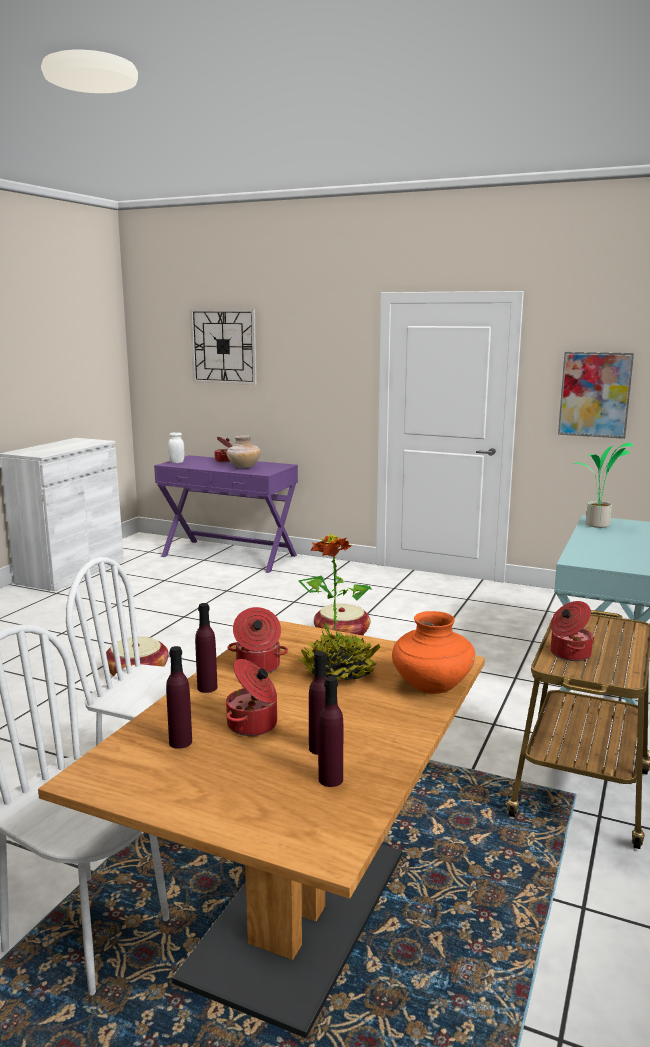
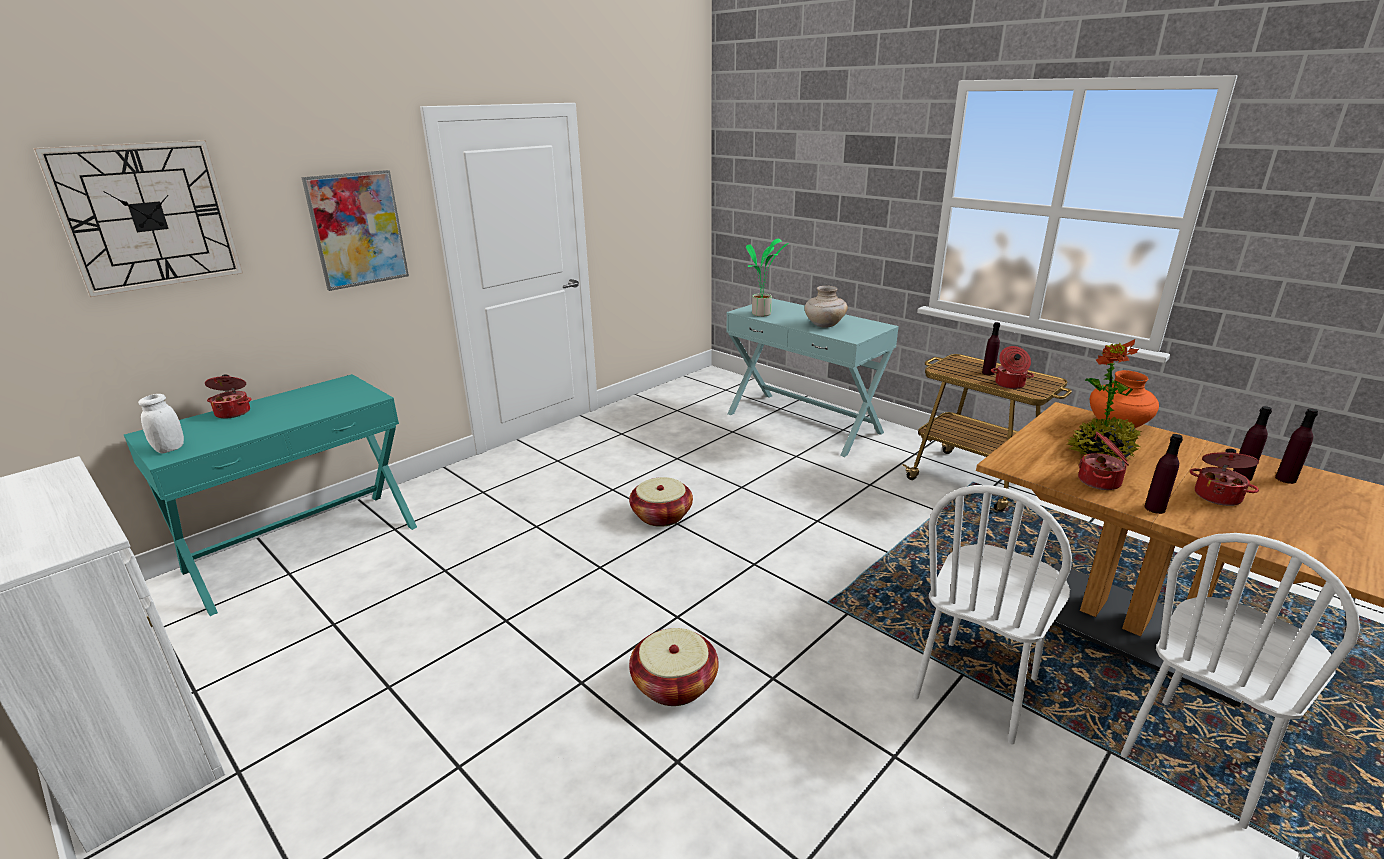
camera: 70 degrees left, 10 degrees up
purple console table [154,455,298,573] -> turquoise console table [124,374,417,616]
purple bottle [166,646,192,749] -> purple bottle moved to [982,322,1000,375]
beige vase [226,435,261,468] -> beige vase moved to [805,286,847,328]
picture [558,352,634,439] -> picture moved to [301,170,409,291]

